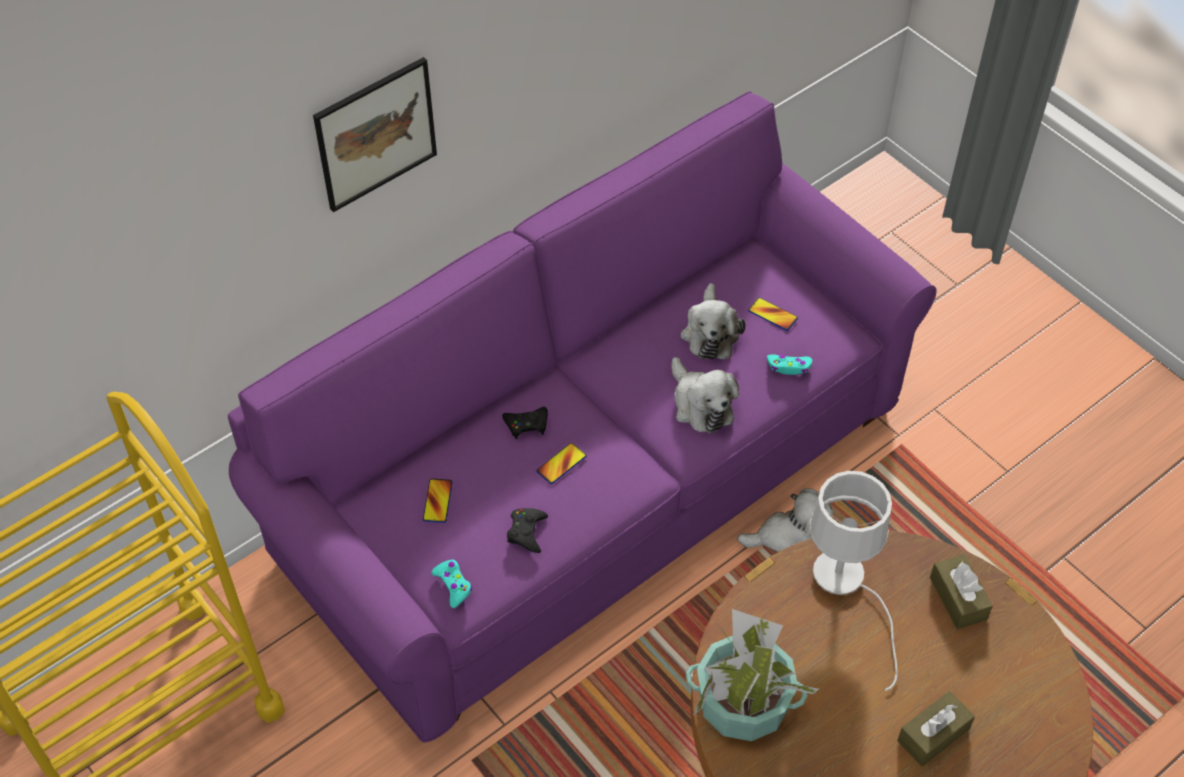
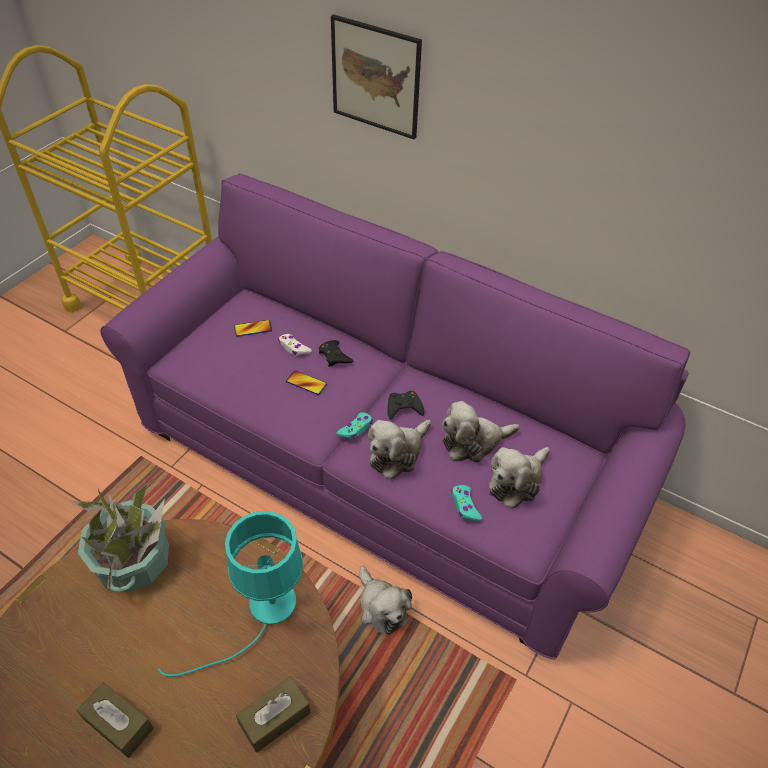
camera: 70 degrees right, 5 degrees down
turquoise game controller [431,560,472,608] -> turquoise game controller moved to [336,412,373,439]
black game controller [507,508,548,553] -> black game controller moved to [387,391,424,420]
phone [748,298,798,331] -> plush toy [489,447,550,509]
white table lamp [809,471,898,691] -> turquoise table lamp [158,511,303,677]
none -> white game controller [278,334,312,356]

